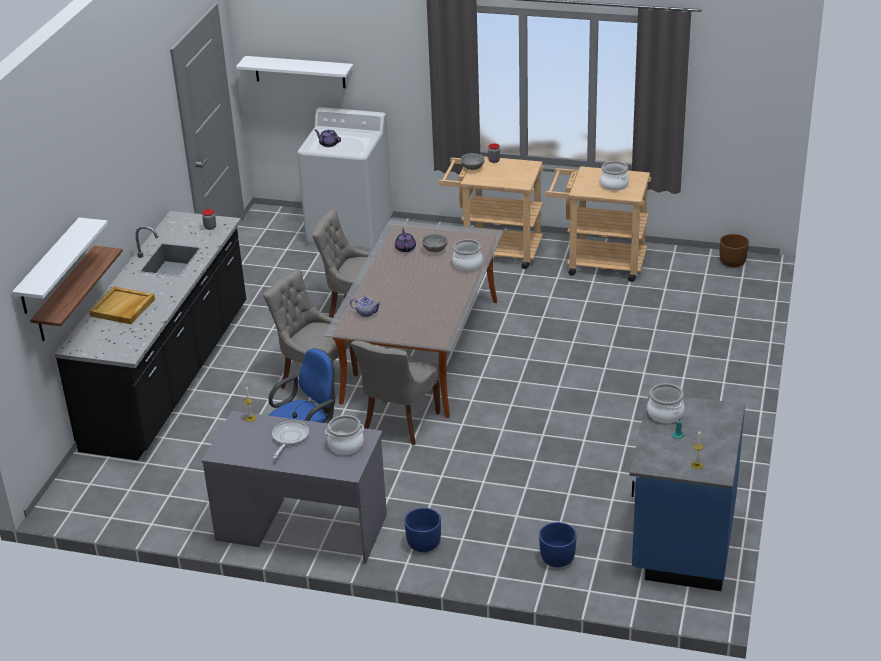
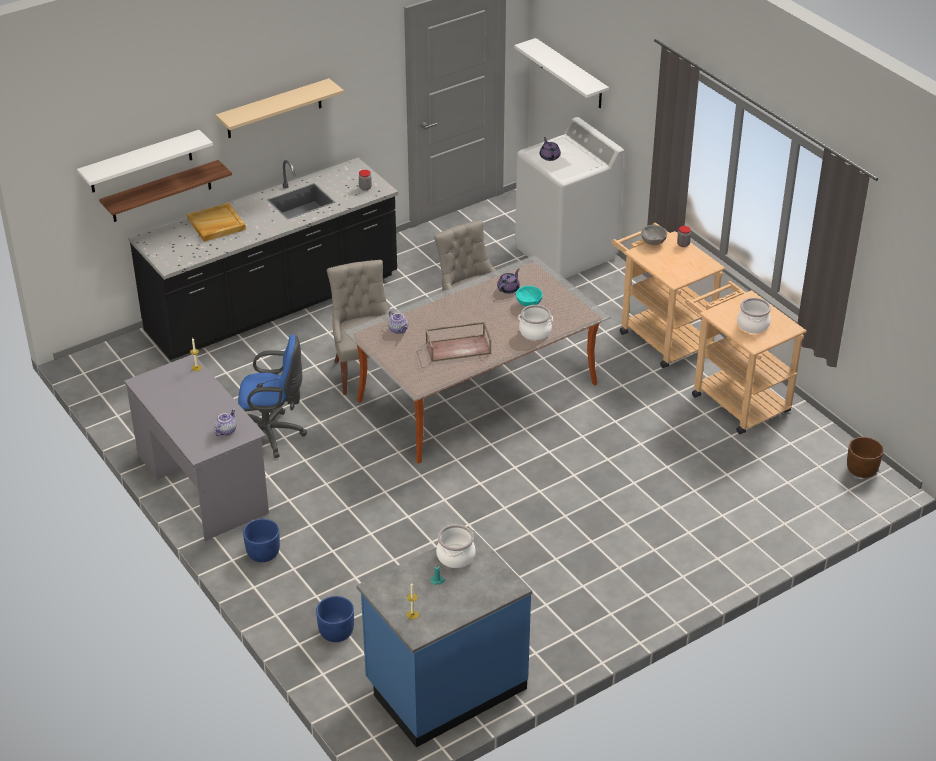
camera: 40 degrees right, 5 degrees up
frying pan [272,421,309,459] -> none
cooking pot [325,415,364,455] -> teapot [214,408,236,436]
grey chair [351,340,440,445] -> none
grey bowl [422,234,448,252] -> turquoise bowl [516,286,543,306]
none -> beige shelf [216,78,344,138]
none -> brown tray [425,322,491,361]

